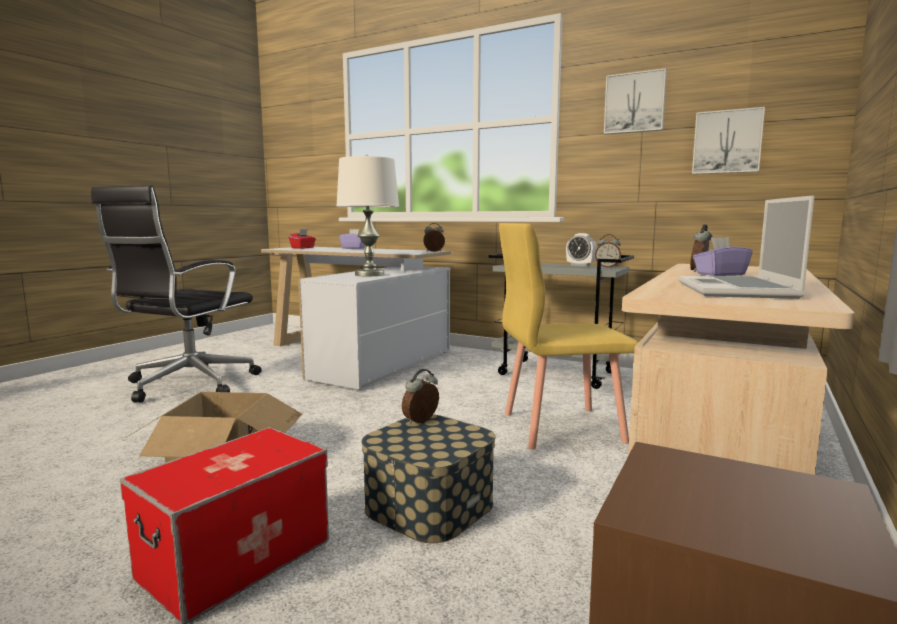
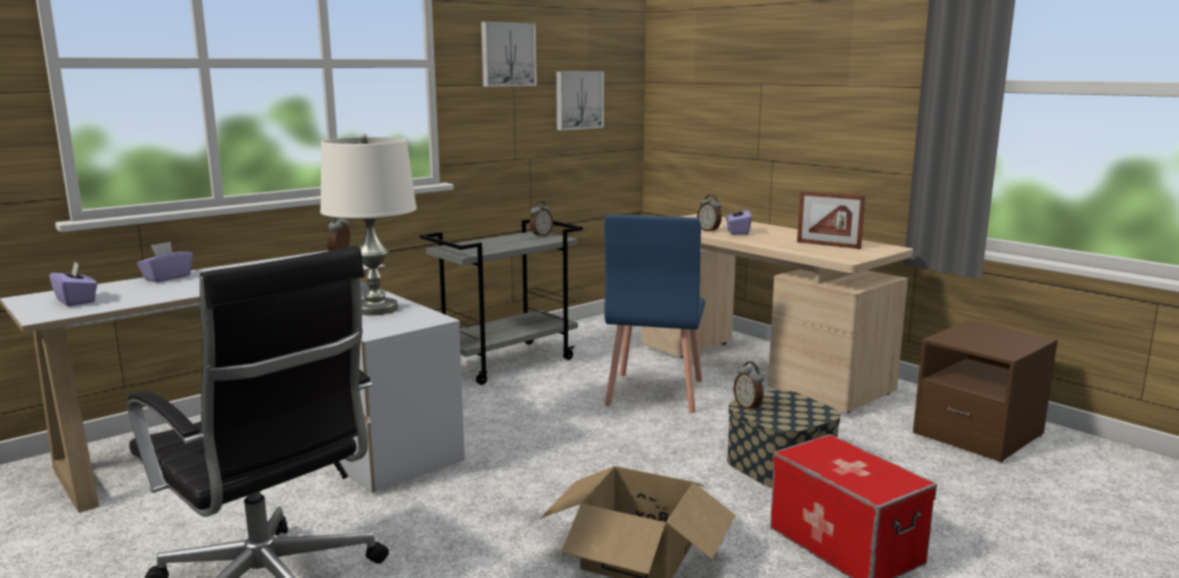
camera: 70 degrees left, 5 degrees up
red tissue box [289,229,316,249] -> purple tissue box [49,262,97,306]
yellow chair [499,223,639,450] -> blue chair [604,215,705,413]
alarm clock [566,233,597,266] -> none
laptop [679,196,815,299] -> picture frame [797,191,865,249]

